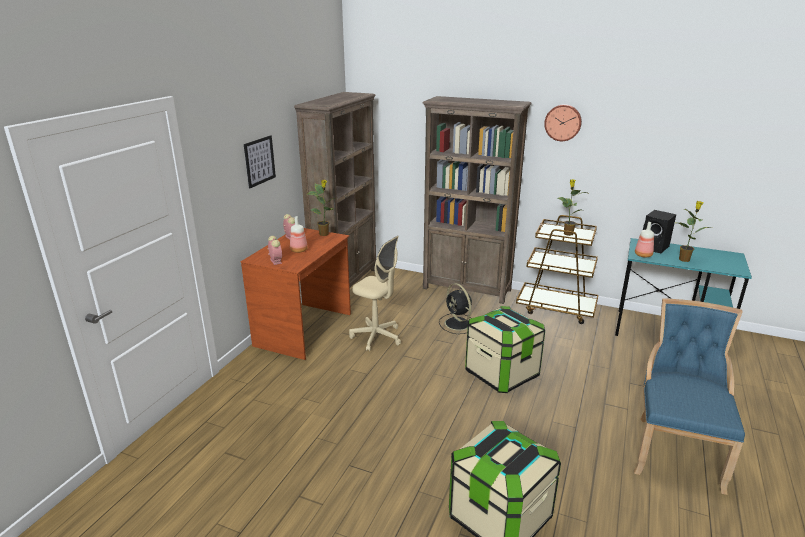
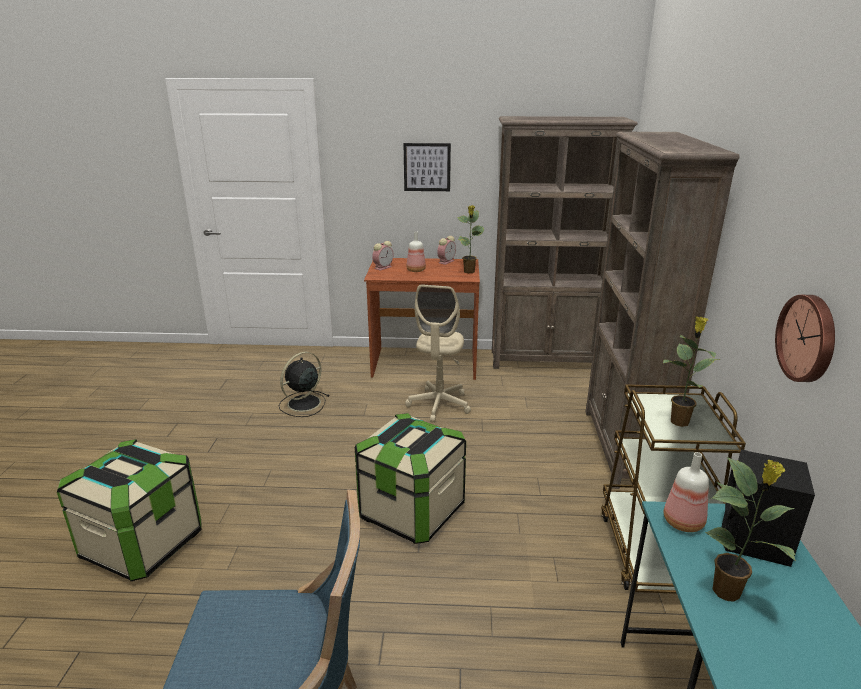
camera: 70 degrees right, 0 degrees up
black fan [439,283,472,334] -> black fan moved to [278,352,329,417]
wall clock [544,104,582,141] -> wall clock moved to [775,295,835,382]

